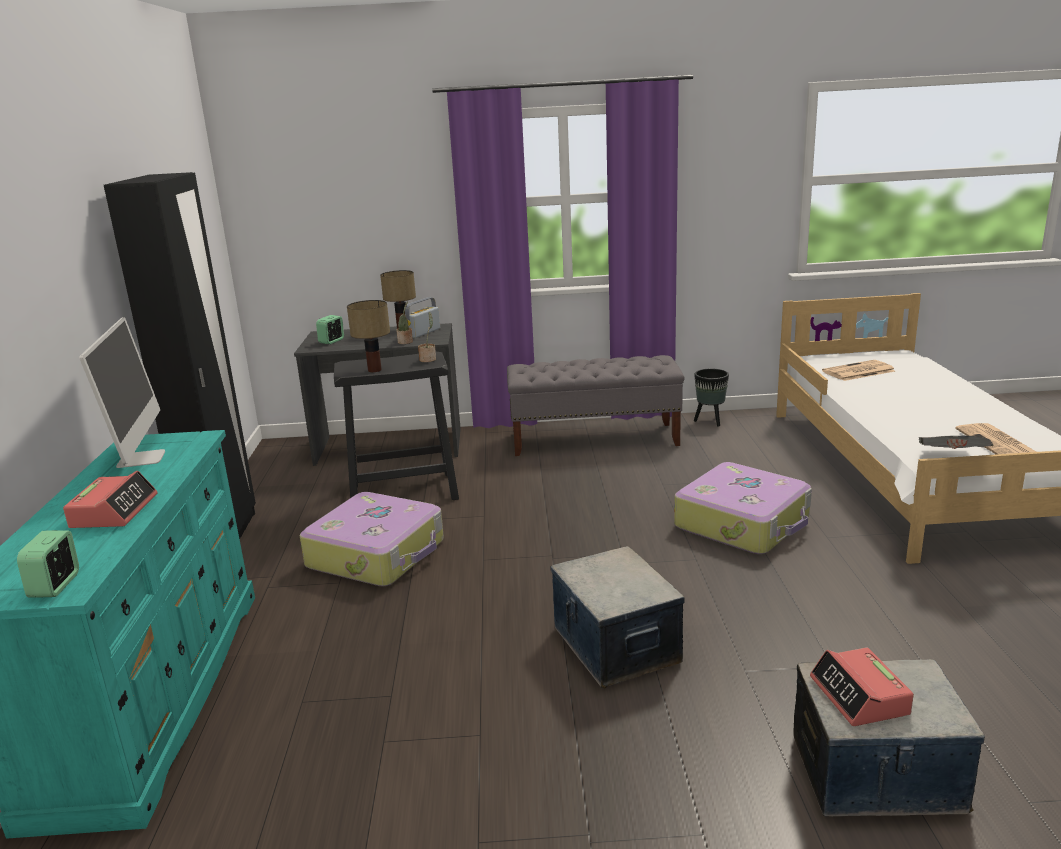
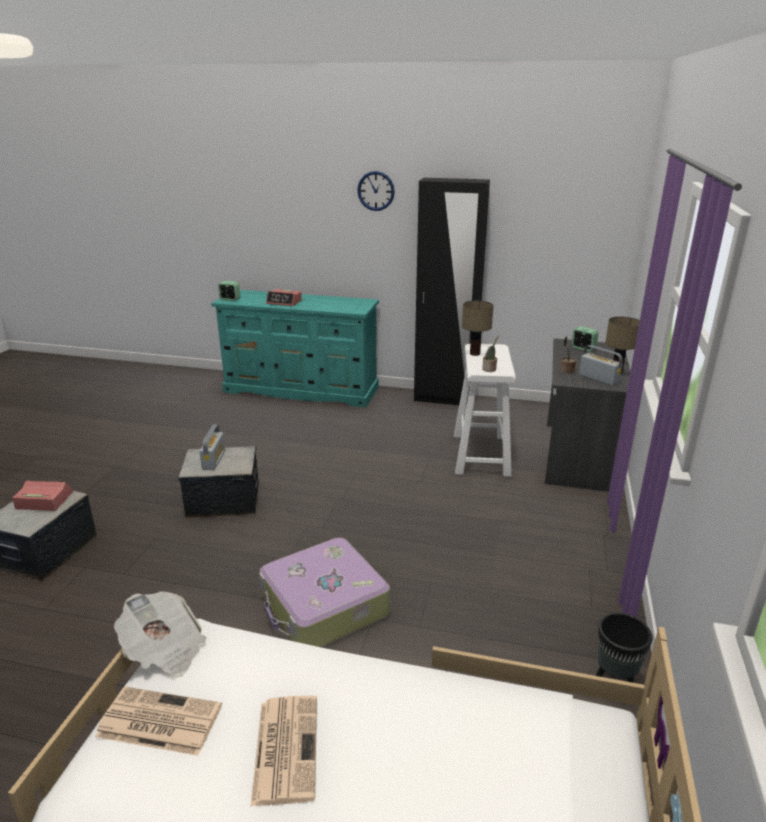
camera: 105 degrees right, 5 degrees up
monitor [79,317,165,468] -> none
suitcase [300,492,444,587] -> none
black stool [334,352,459,500] -> white stool [454,343,516,477]
grey bench [507,355,684,456] -> none
newspaper [822,360,895,381] -> newspaper moved to [251,696,317,806]
none -> radio [199,425,225,470]
none -> wall clock [357,171,395,211]

